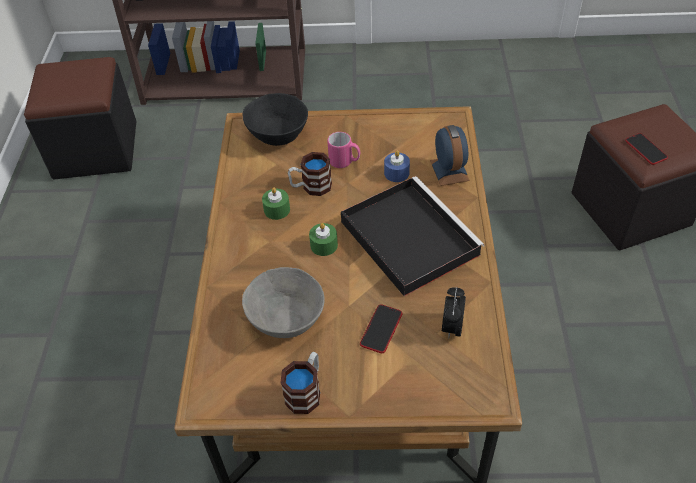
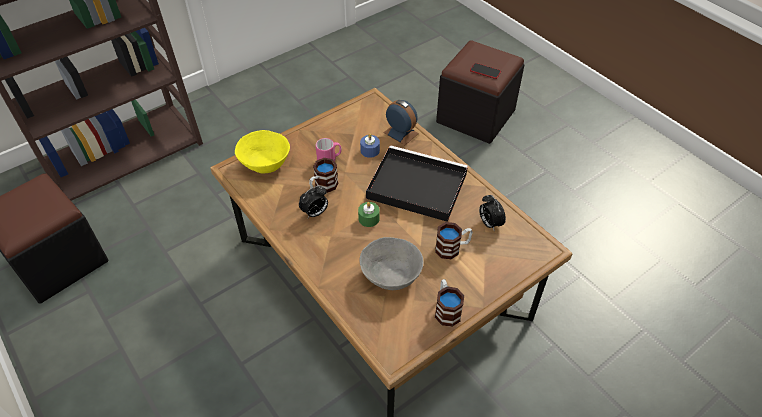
camera: 40 degrees left, 0 degrees up
black bowl [243,93,308,146] -> yellow bowl [235,130,290,174]
green candle [262,187,290,220] -> alarm clock [299,186,328,218]
phone [360,304,402,353] -> mug [435,222,473,259]

